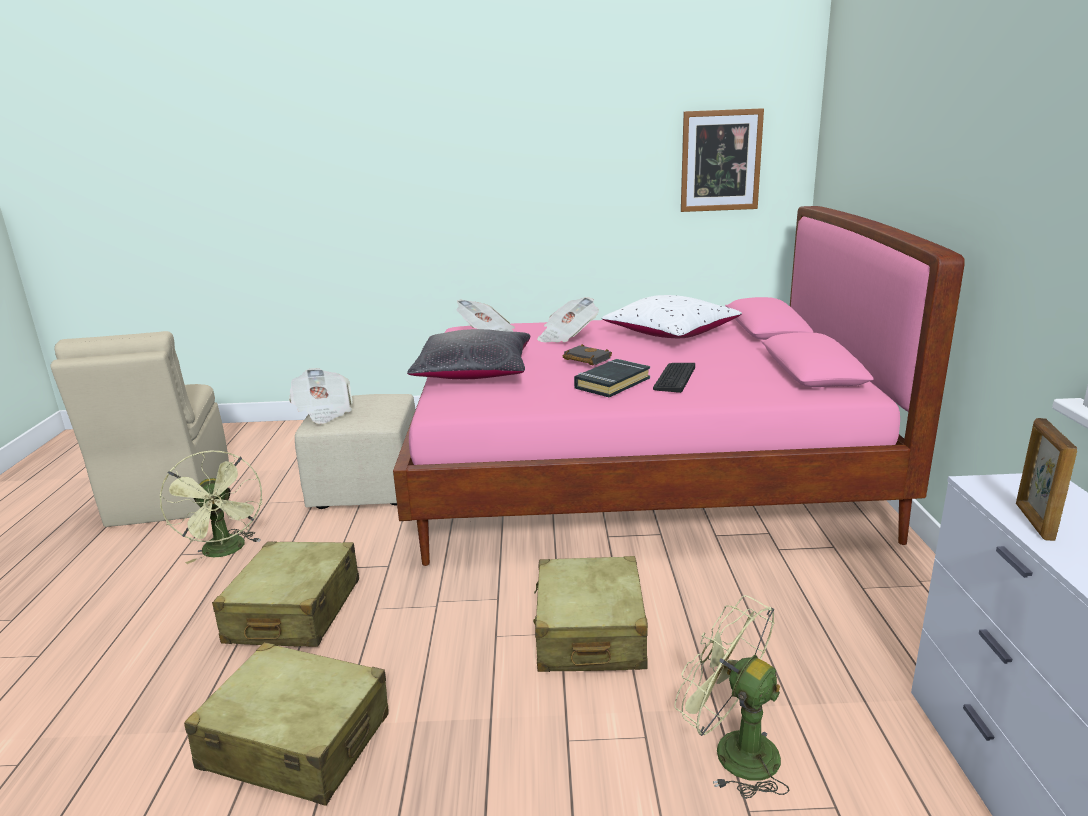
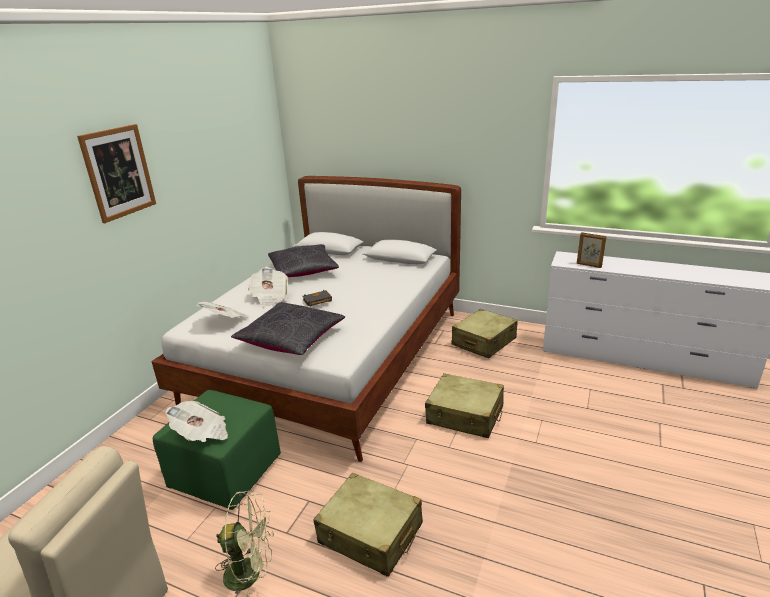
camera: 65 degrees left, 5 degrees up
beige suitcase [184,642,389,806] -> beige suitcase moved to [452,309,518,358]
beige ottoman [295,394,415,509] -> green ottoman [153,390,281,510]
pink bed [393,206,965,566] -> white bed [151,176,461,462]
black book [574,359,650,397] -> none
white pillow [601,295,742,338] -> black pillow [268,244,339,277]
keyboard [653,363,695,393] -> none
green fan [674,595,789,799] -> none
picture [681,108,764,212] -> picture moved to [77,124,156,223]

